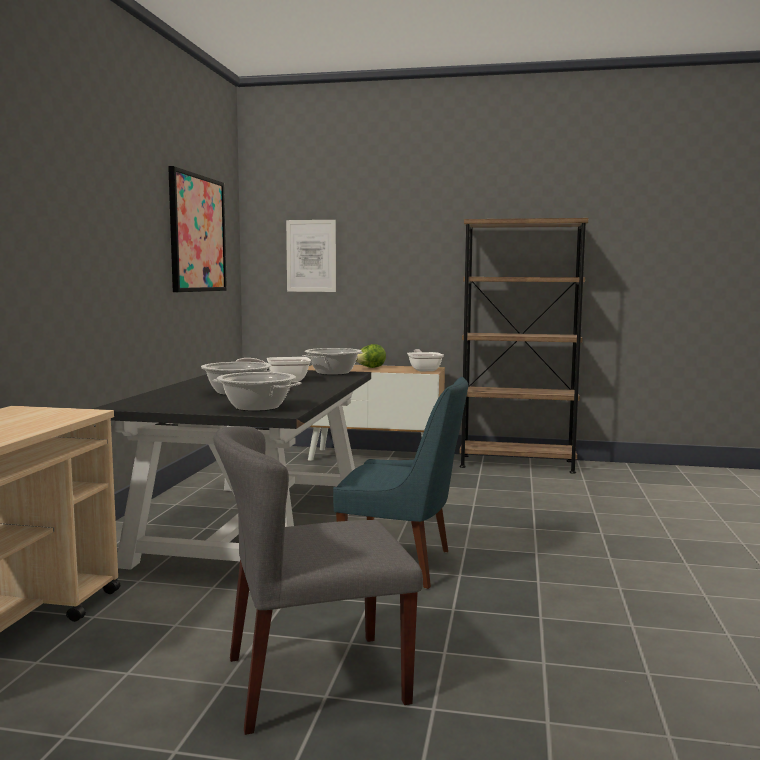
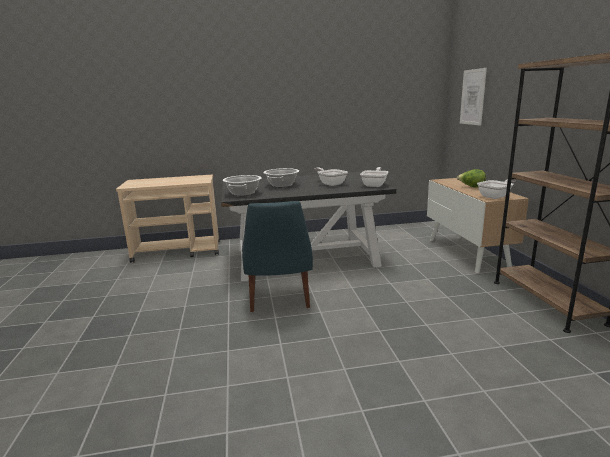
camera: 70 degrees right, 10 degrees up
picture [168,166,227,292] -> none
grey chair [213,426,423,735] -> none
cooking pot [303,348,363,375] -> frying pan [360,167,388,187]

